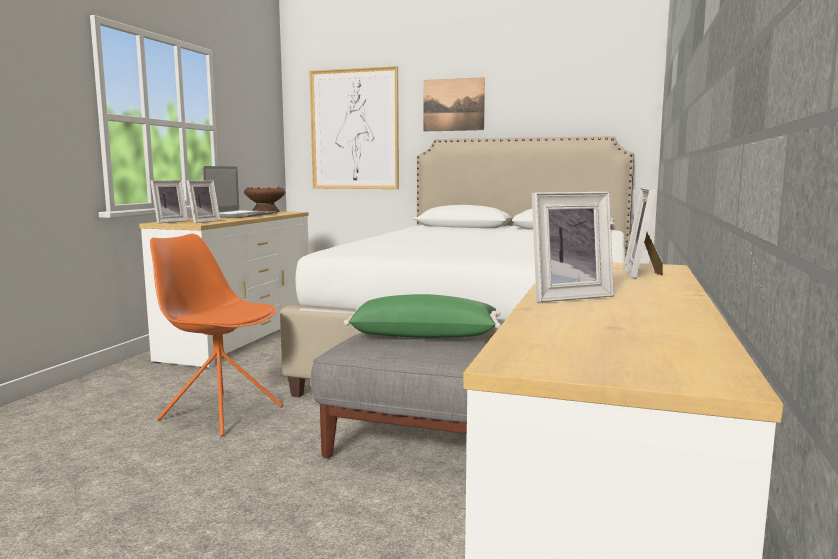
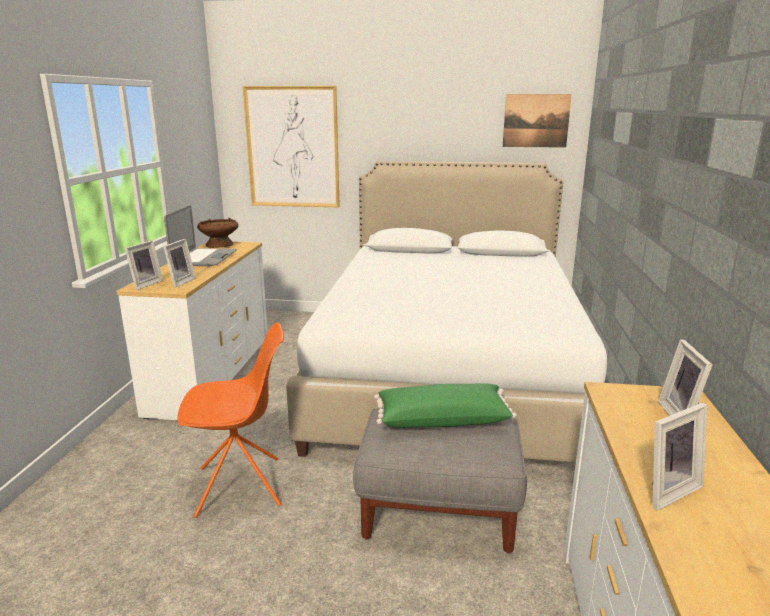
camera: 10 degrees left, 10 degrees up
orange chair [150,234,283,437] -> orange chair turned 150 degrees clockwise [177,323,284,518]
picture [423,77,485,131] -> picture moved to [503,94,572,148]

